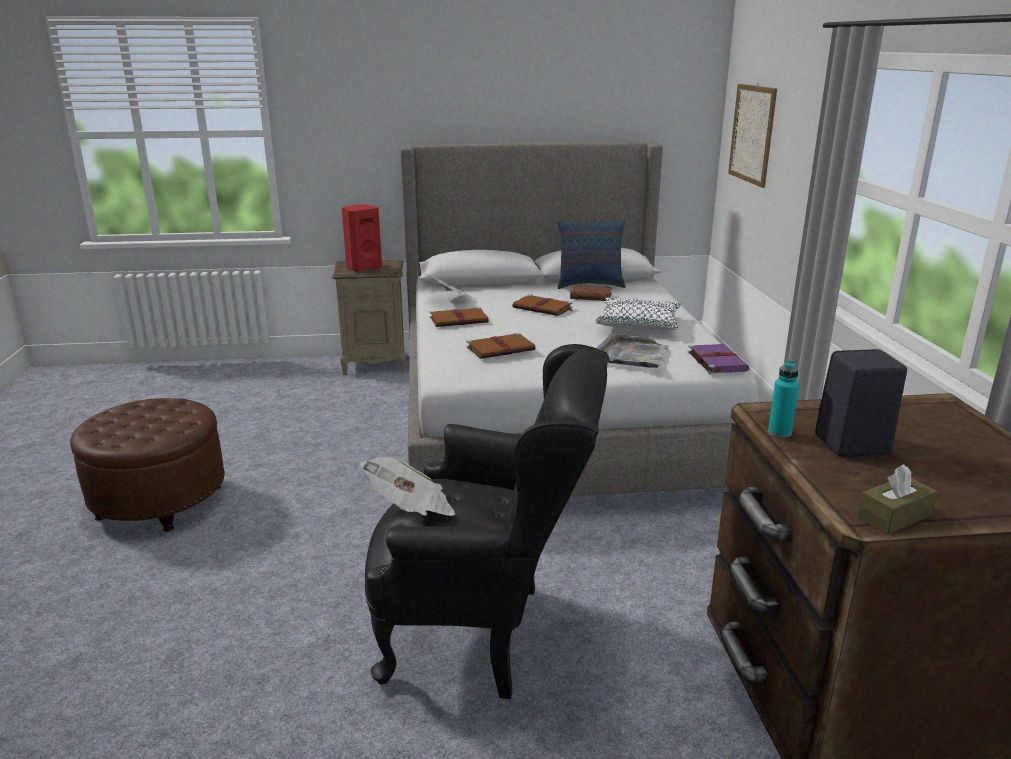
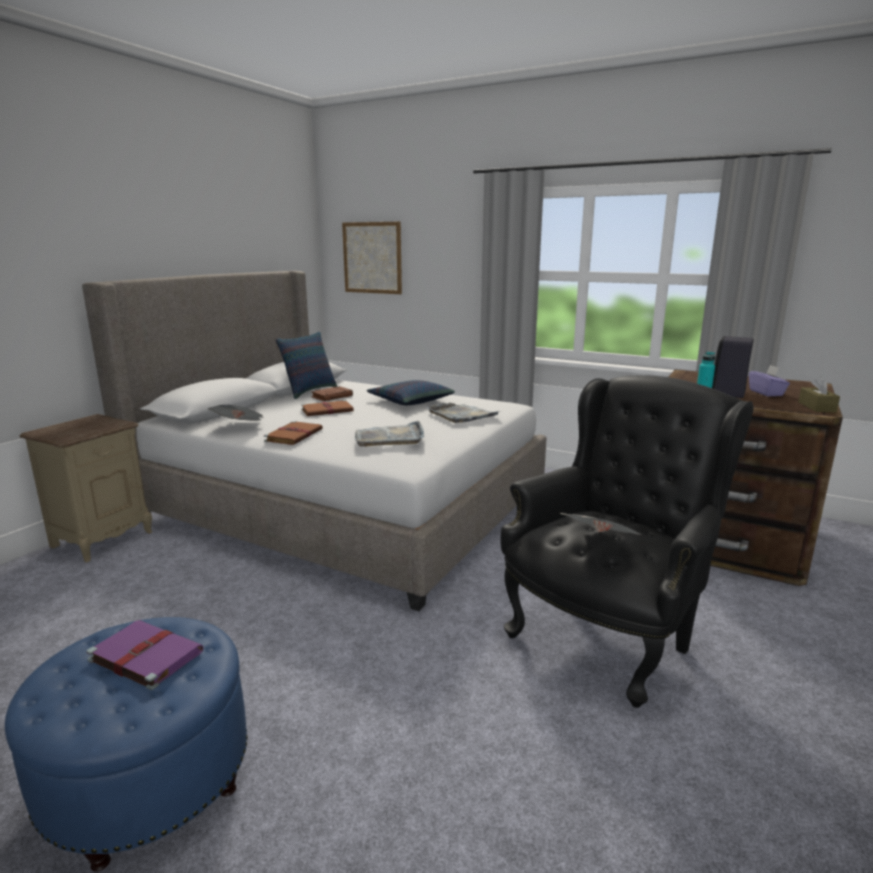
camera: 55 degrees left, 5 degrees down
brown ottoman [70,398,225,532] -> blue ottoman [5,617,247,872]
red speaker [342,205,382,272] -> none
brown book [466,333,536,359] -> grey tray [355,421,424,447]
white pillow [595,298,682,331] -> blue pillow [367,380,455,405]
purple book [688,344,749,374] -> purple book moved to [87,620,203,690]
none -> purple tissue box [749,365,790,396]

